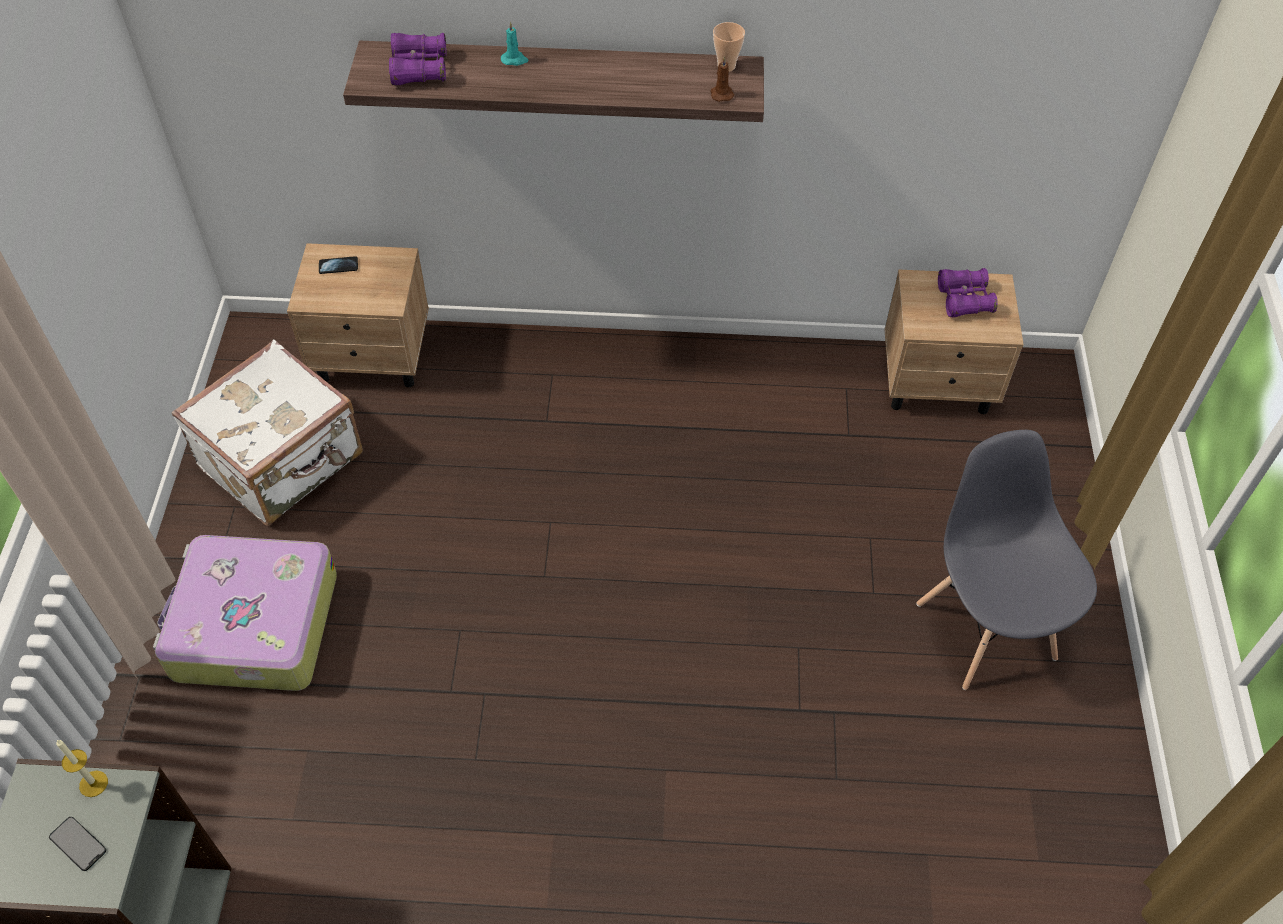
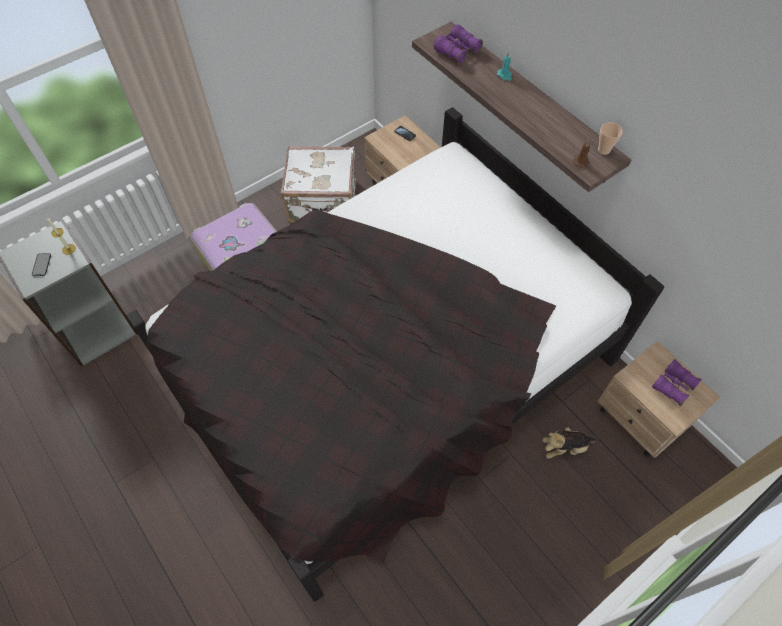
camera: 50 degrees right, 5 degrees up
grey chair [916,430,1097,690] -> none
none -> black bed [126,107,664,602]
none -> plush toy [542,427,597,459]

